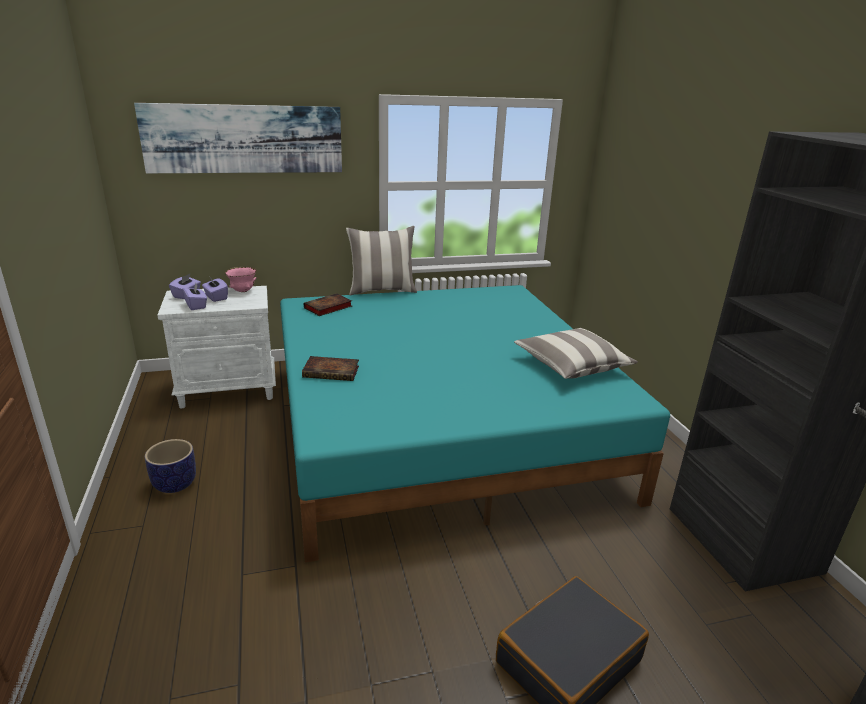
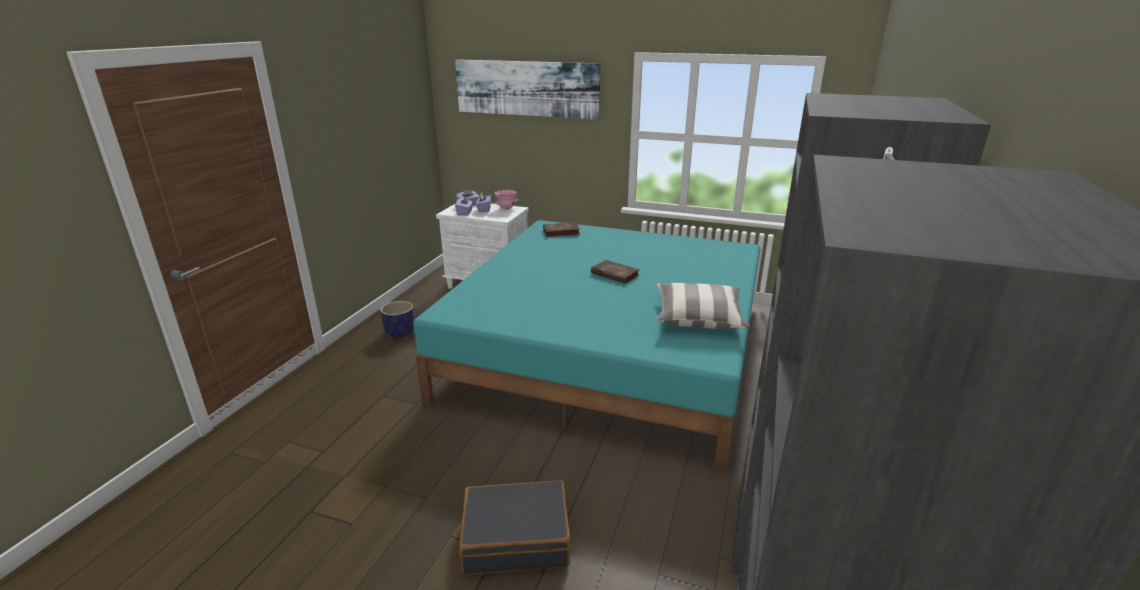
camera: 35 degrees right, 0 degrees up
book [302,356,359,381] -> book moved to [591,260,639,284]
pillow [346,226,417,295] -> none

